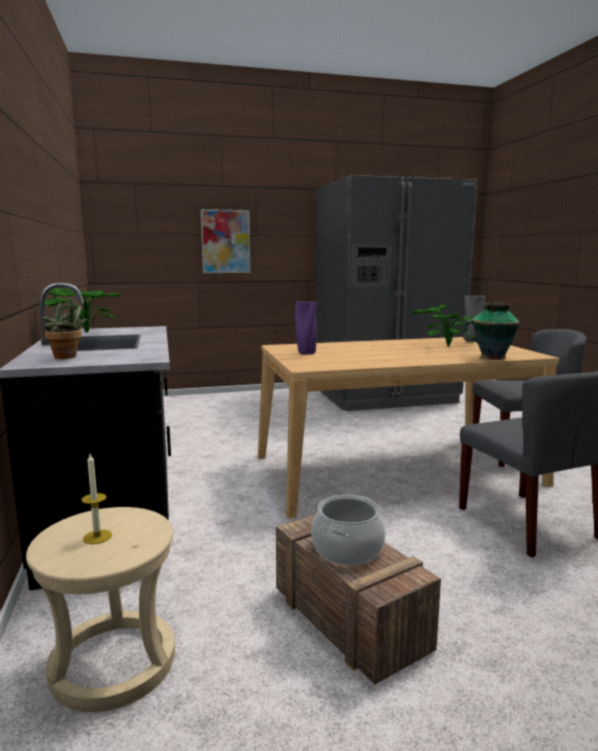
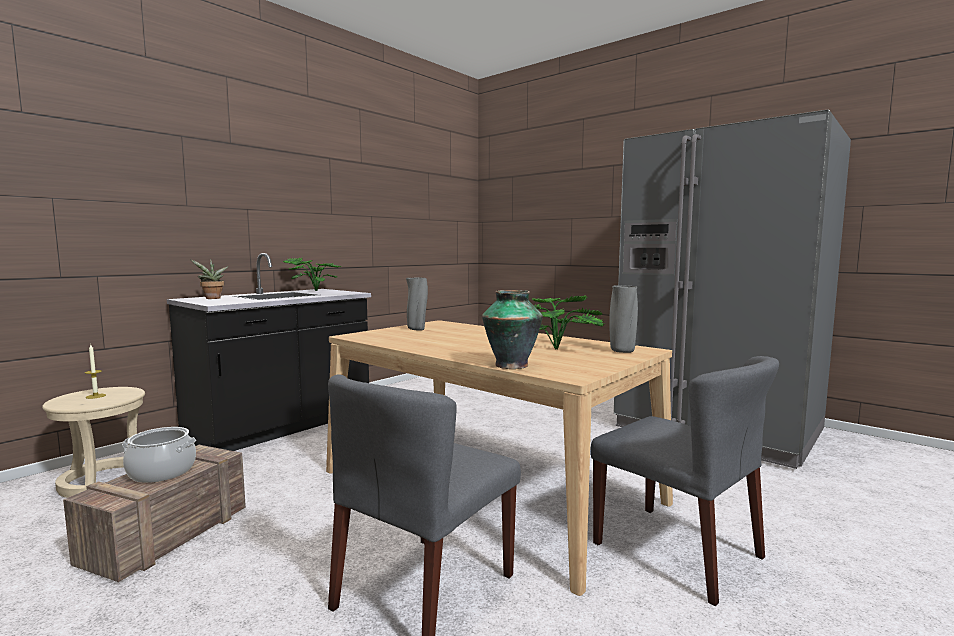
camera: 55 degrees right, 5 degrees down
picture [200,209,251,273] -> none
purple vase [295,301,317,354] -> grey vase [406,277,428,331]

